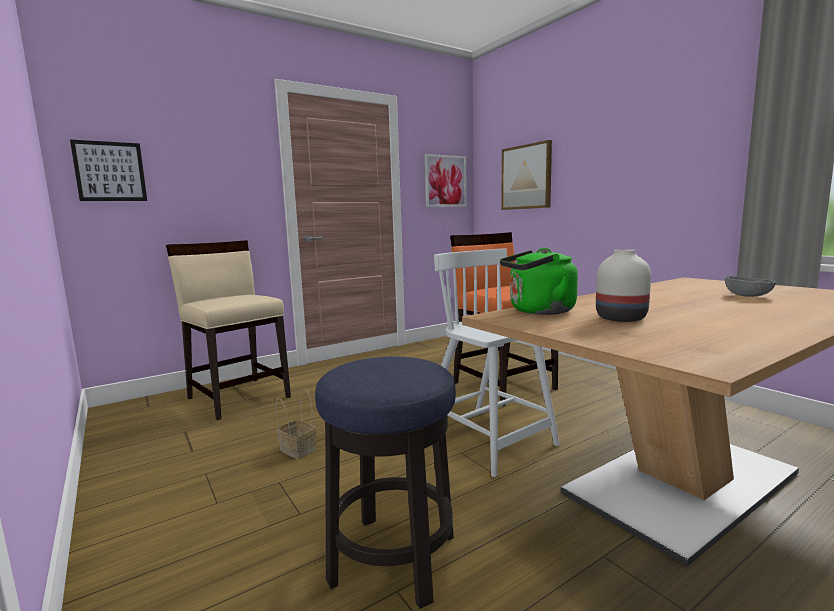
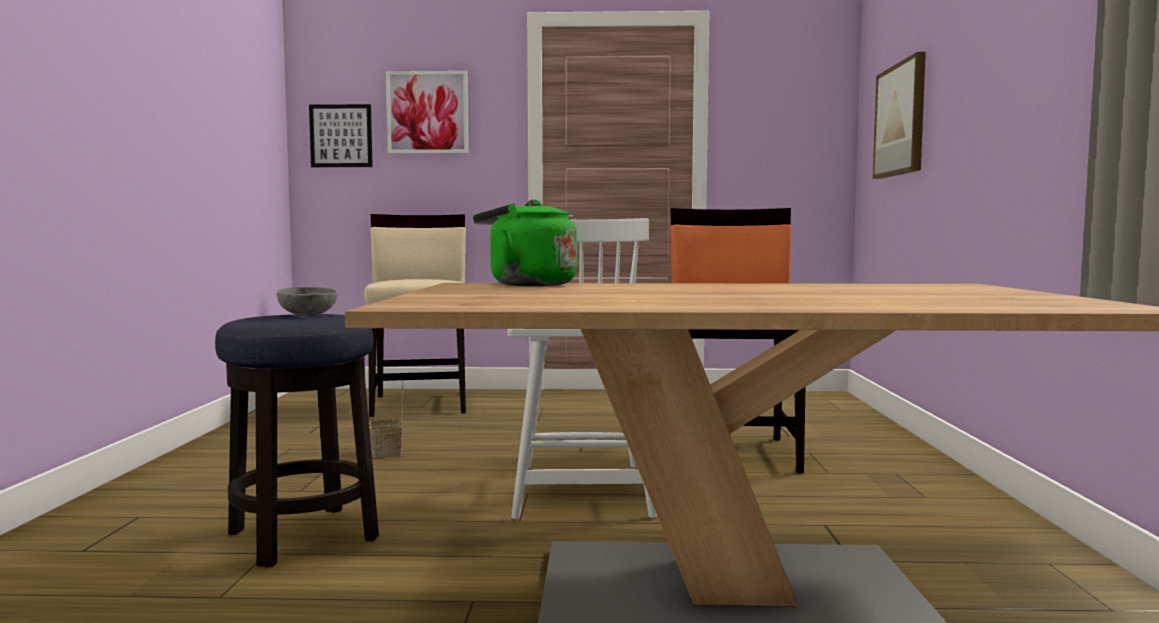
camera: 35 degrees right, 5 degrees down
picture [424,154,467,207] -> picture moved to [386,71,468,154]
white vase [596,249,651,322] -> none
grey bowl [725,276,776,297] -> grey bowl moved to [276,287,338,315]

